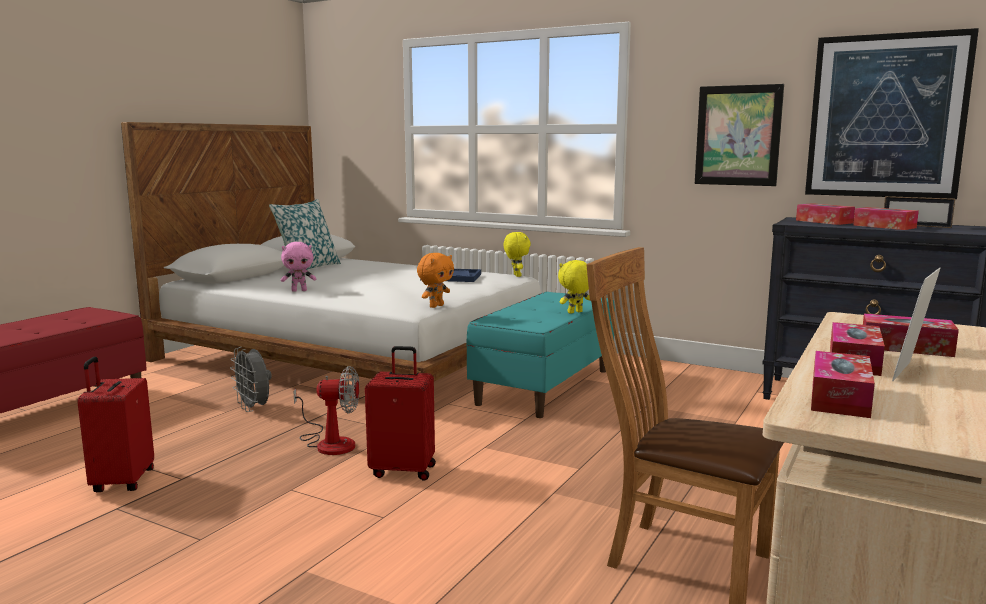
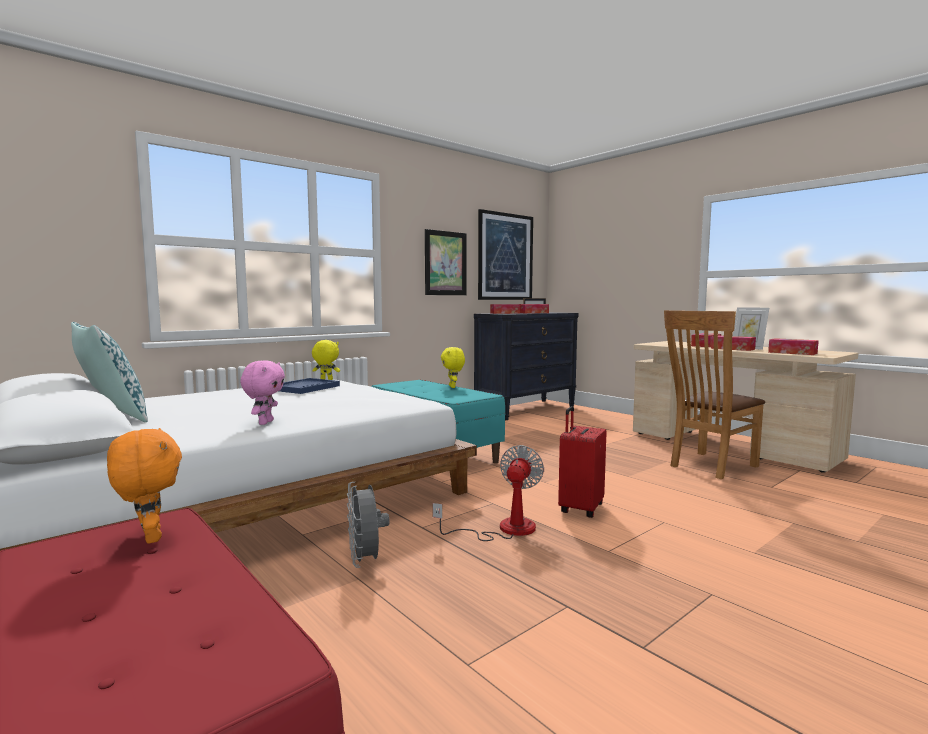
camera: 70 degrees left, 5 degrees down
red suitcase [78,357,154,492] -> none
grey fan [230,347,272,412] -> grey fan turned 90 degrees clockwise [347,482,390,568]
orange plush toy [417,253,454,308] -> orange plush toy moved to [107,428,182,544]

